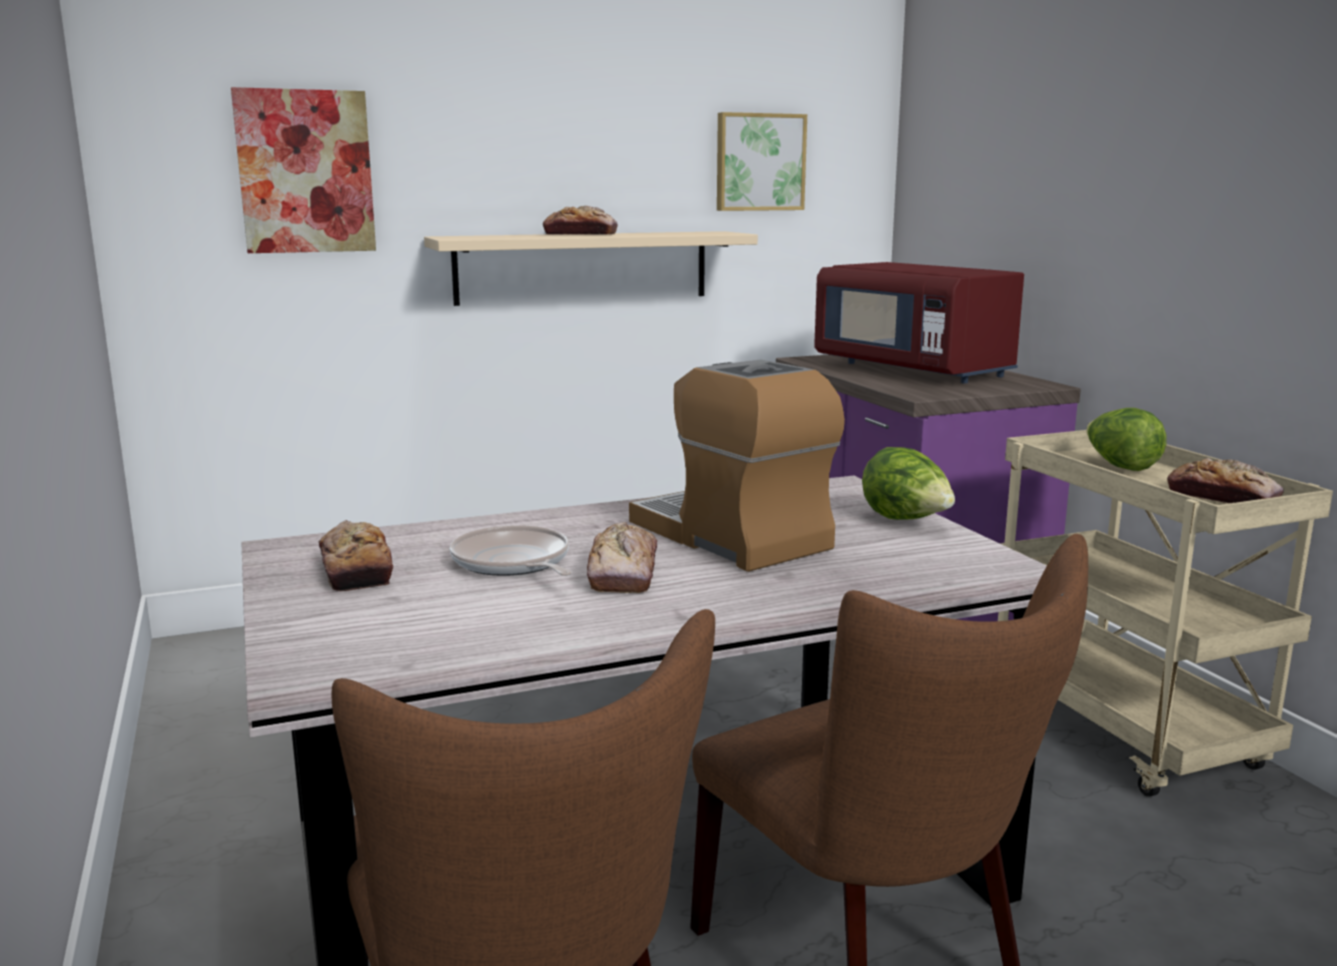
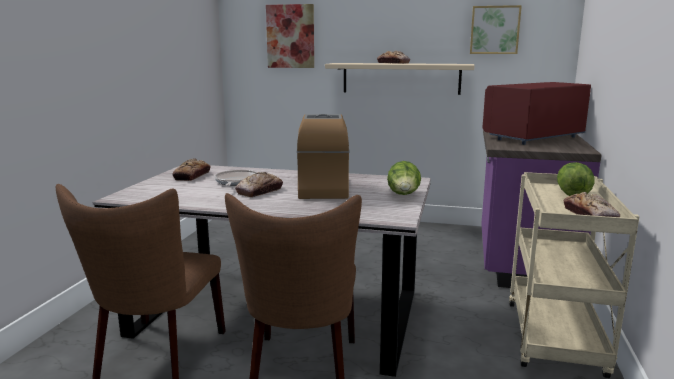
camera: 35 degrees right, 0 degrees up
red microwave [814,262,1024,384] -> red microwave turned 60 degrees clockwise [482,82,591,145]

